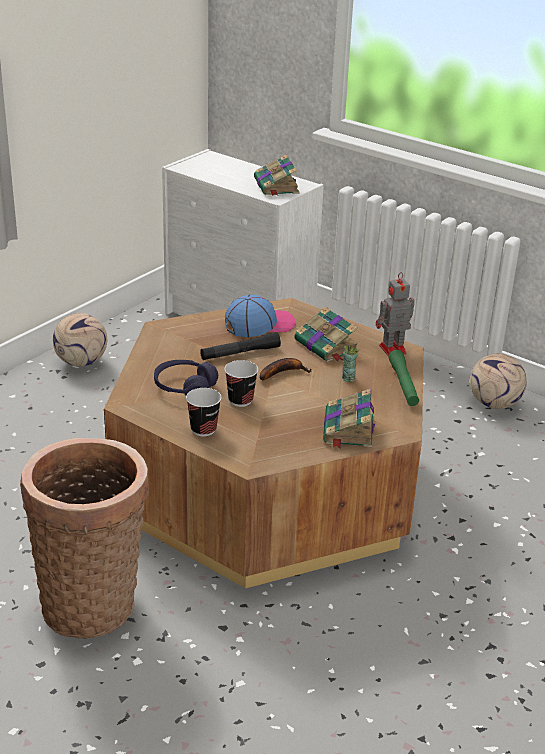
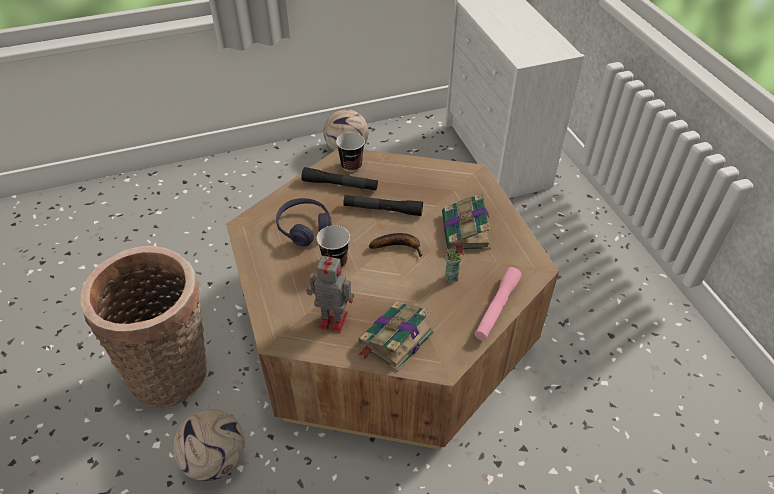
camera: 35 degrees right, 15 degrees up
cup [186,388,222,436] -> cup moved to [336,132,365,172]
cap [225,295,296,337] -> none
book [254,154,299,196] -> none
toy robot [376,272,415,356] -> toy robot moved to [306,254,354,333]
green flashlight [388,350,419,406] -> pink flashlight [475,267,522,341]
football [470,353,527,409] -> football moved to [173,409,245,481]
none -> black flashlight [301,167,378,191]

